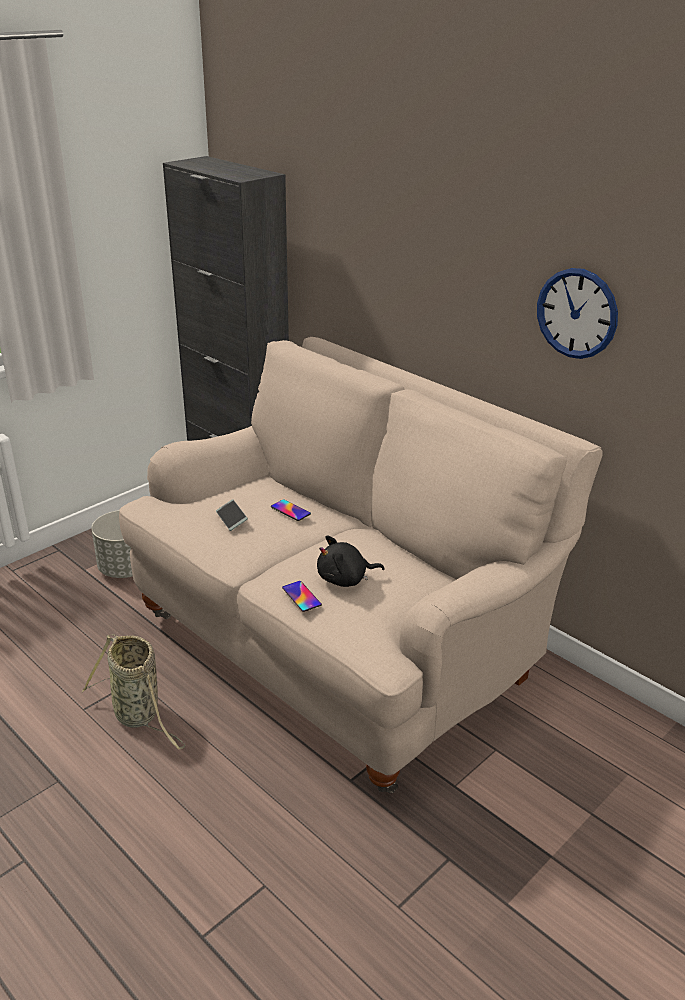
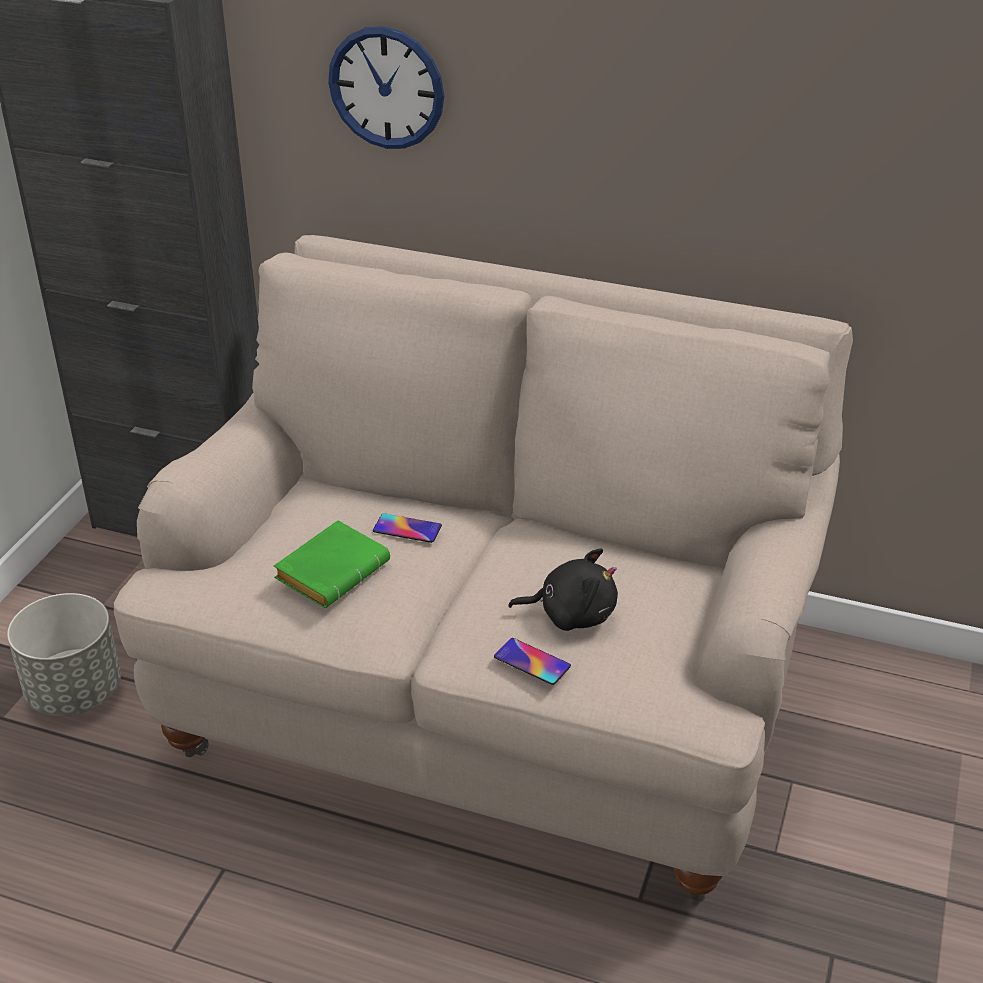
camera: 25 degrees left, 5 degrees up
basket [82,634,185,749] -> none
phone [216,499,248,531] -> green book [274,520,390,608]
black plush toy [317,536,384,587] -> black plush toy turned 135 degrees counterclockwise [508,548,618,631]
wall clock [537,268,618,359] -> wall clock moved to [328,26,444,149]

